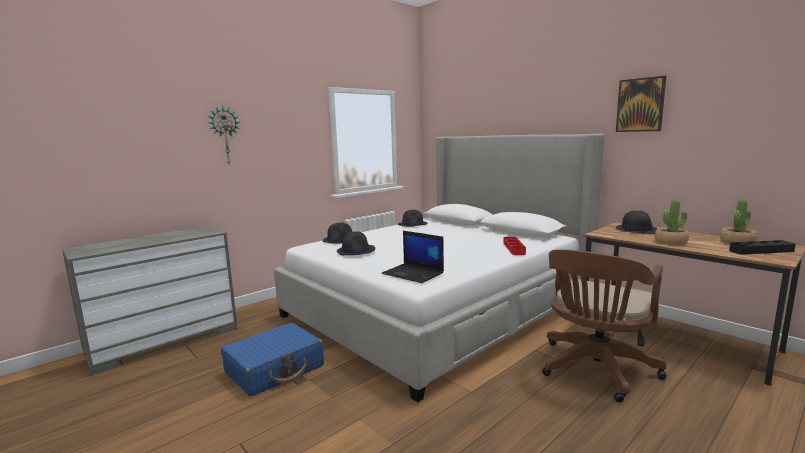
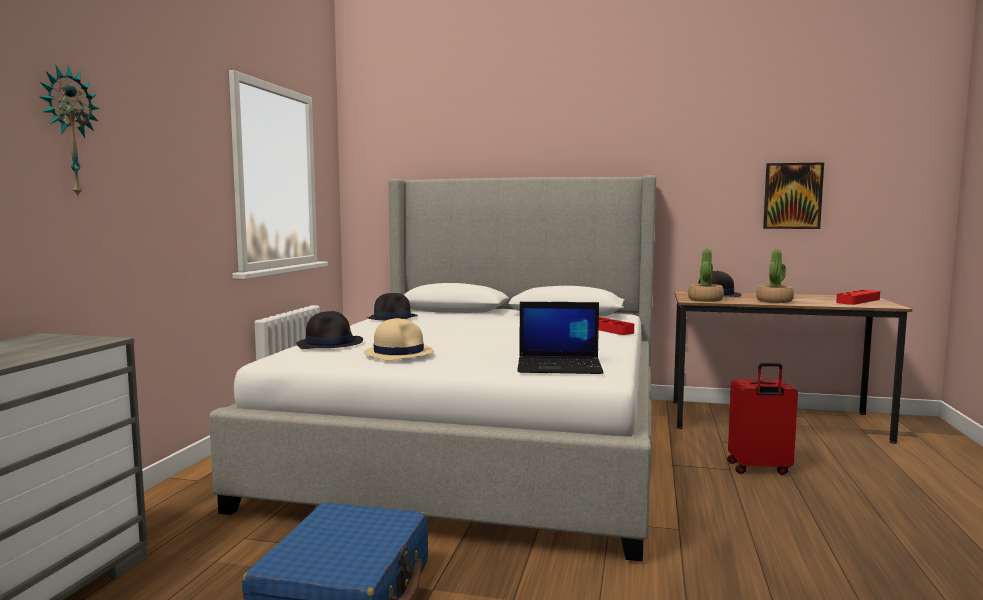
camera: 35 degrees left, 5 degrees down
black hat [337,231,375,255] -> beige hat [364,318,434,361]
brown office chair [542,249,667,402] -> red suitcase [727,363,798,475]
picture [616,76,666,132] -> picture moved to [763,162,824,229]
potted plant [720,198,757,244] -> potted plant moved to [688,249,724,302]
black tray [729,240,796,254] -> red tray [836,290,880,305]

